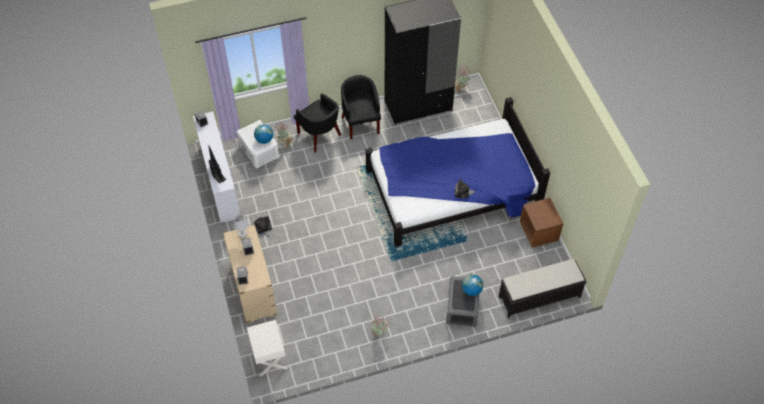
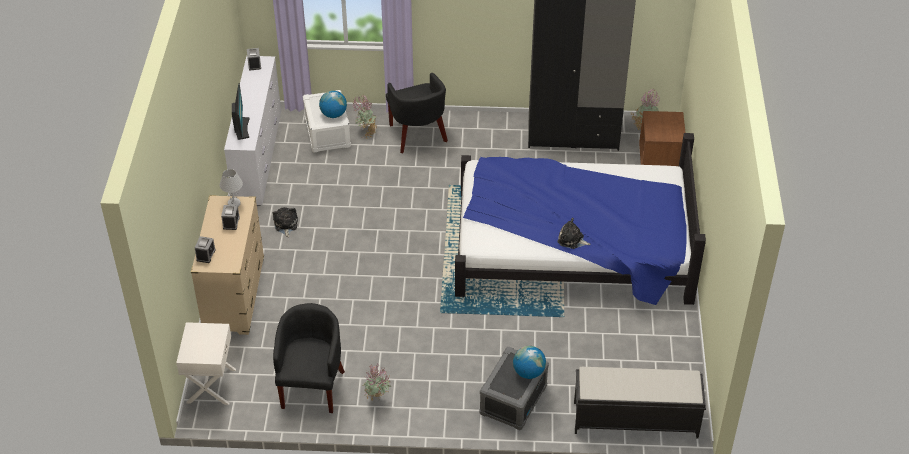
camera: 20 degrees right, 10 degrees down
black armchair [341,75,381,139] -> black armchair moved to [273,303,345,413]
brown nightstand [520,198,563,248] -> brown nightstand moved to [639,111,685,166]

